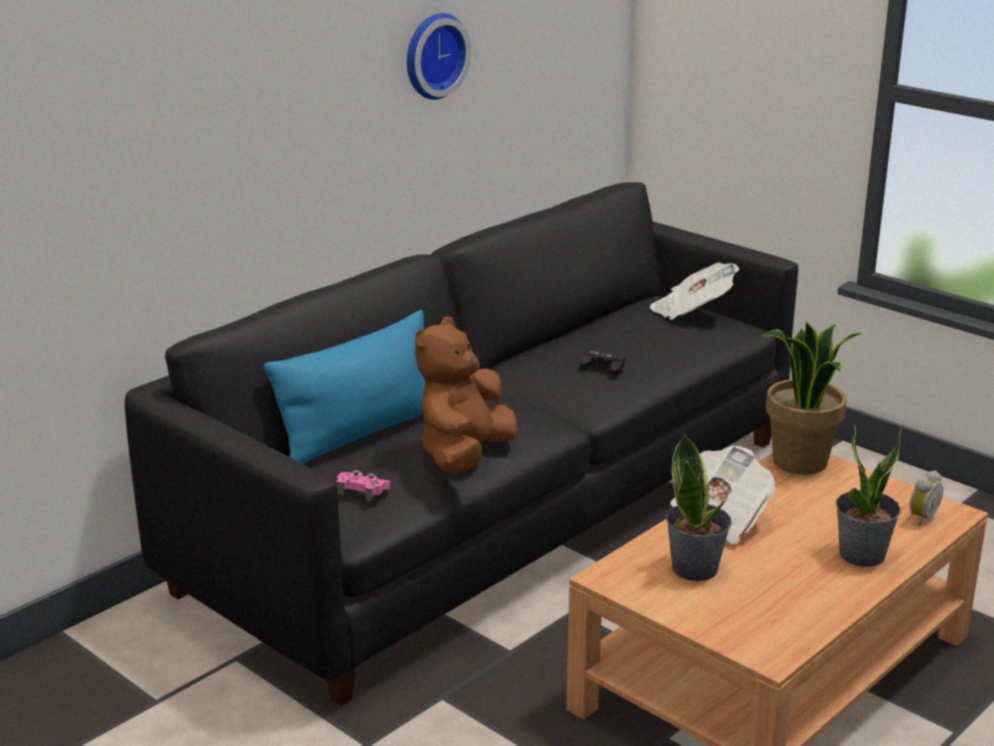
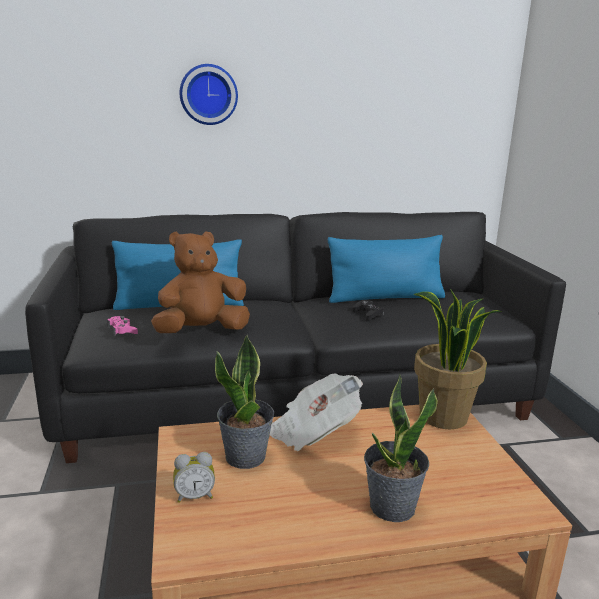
camera: 35 degrees right, 5 degrees down
wall clock [407,13,471,100] -> wall clock moved to [180,64,238,125]
newspaper [650,262,739,319] -> none
alarm clock [910,470,943,526] -> alarm clock moved to [173,452,215,503]
none -> blue pillow [328,235,445,303]

